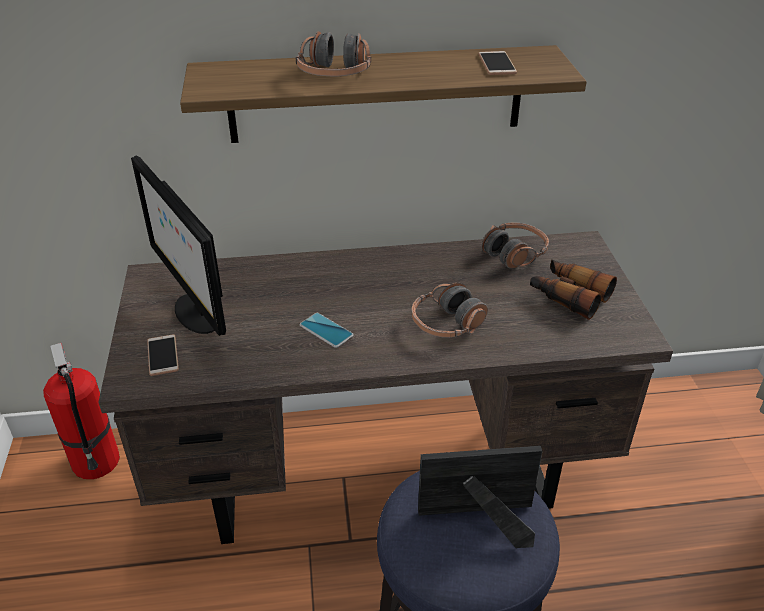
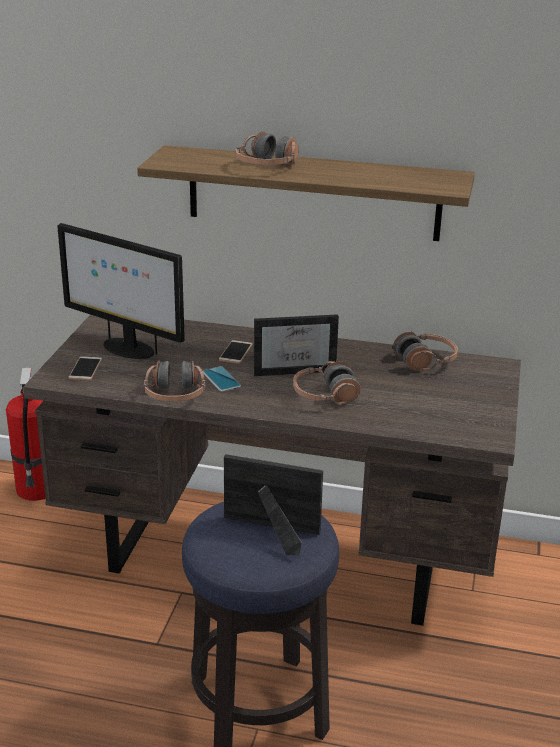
camera: 20 degrees right, 10 degrees down
monitor [131,156,226,336] -> monitor turned 45 degrees counterclockwise [57,223,185,359]
phone [478,51,517,75] -> phone moved to [219,340,252,364]
binoculars [530,259,617,320] -> none
none -> headphones [143,360,206,401]
none -> picture frame [254,314,339,376]

